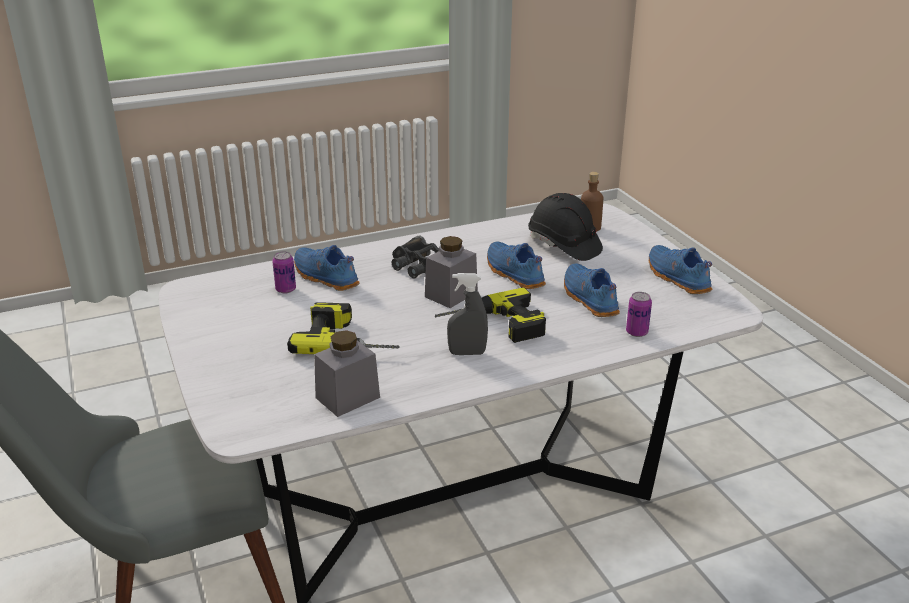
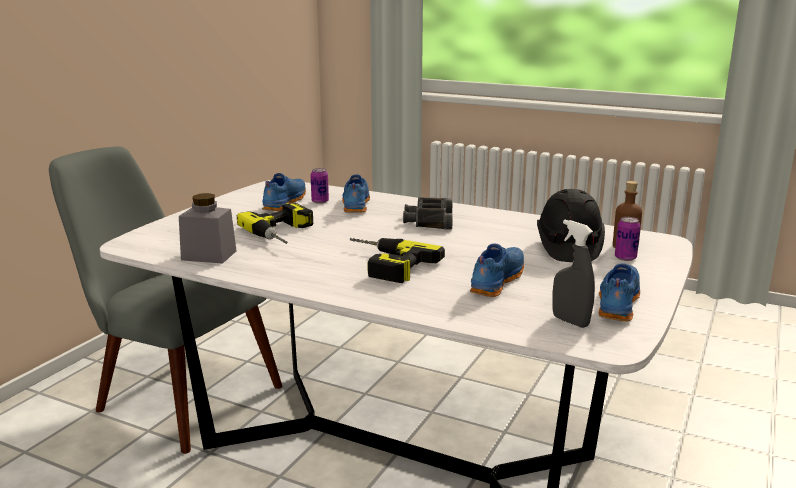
camera: 50 degrees right, 10 degrees down
grey jar [425,236,478,308] -> none
grey spray bottle [447,273,488,355] -> grey spray bottle moved to [552,220,595,328]
blue shoe [487,242,546,289] -> blue shoe moved to [262,173,306,211]
can [626,292,652,337] -> can moved to [615,217,641,261]

